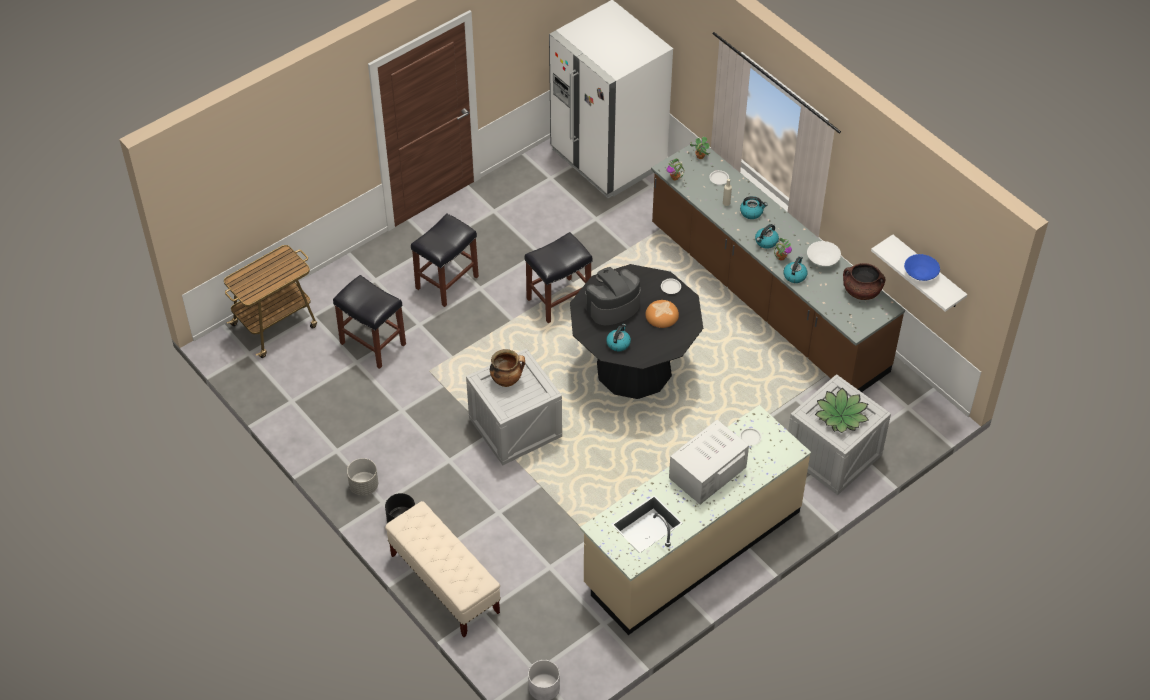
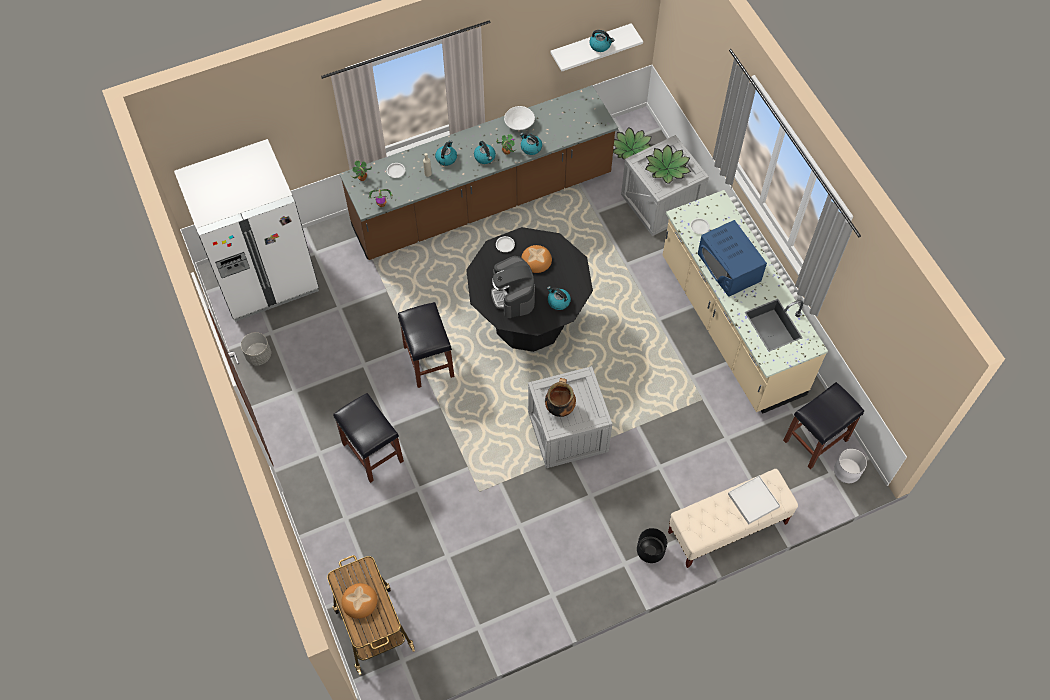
camera: 75 degrees left, 10 degrees up
black stool [333,275,406,369] -> black stool moved to [783,382,864,469]
grey planter [347,458,378,496] -> grey planter moved to [241,332,271,365]
white microwave [669,420,749,504] -> blue microwave [698,220,767,297]
brown cooking pot [843,263,886,300] -> none
blue bowl [904,254,940,281] -> kettle [589,30,614,52]
none -> bread [341,583,377,619]
none -> potted plant [613,127,652,159]
none -> white tray [728,476,780,525]

